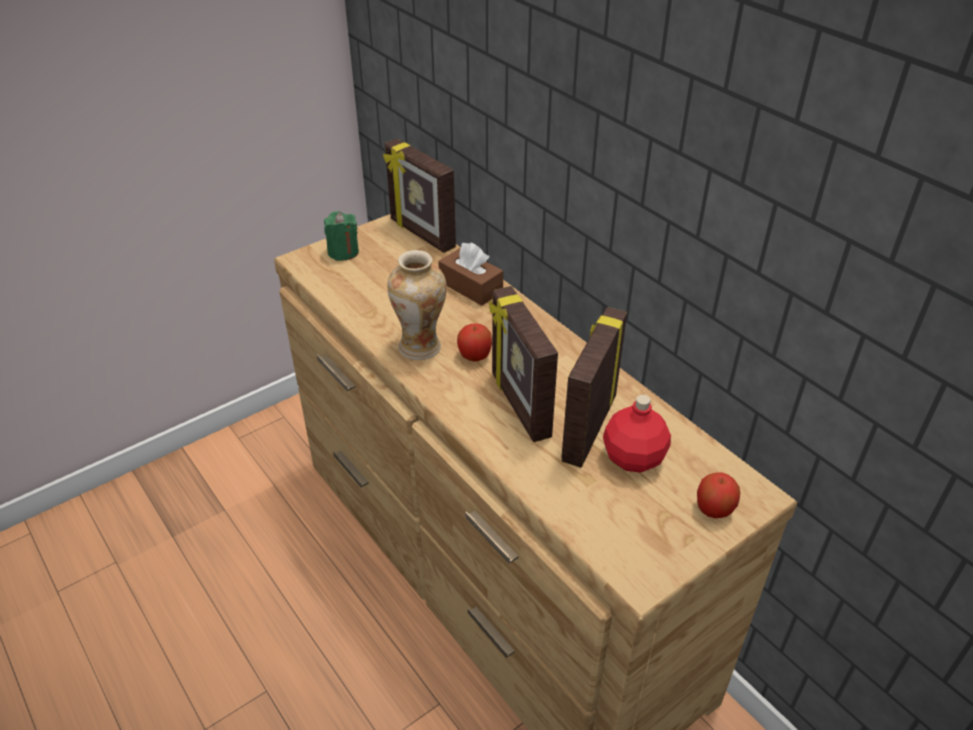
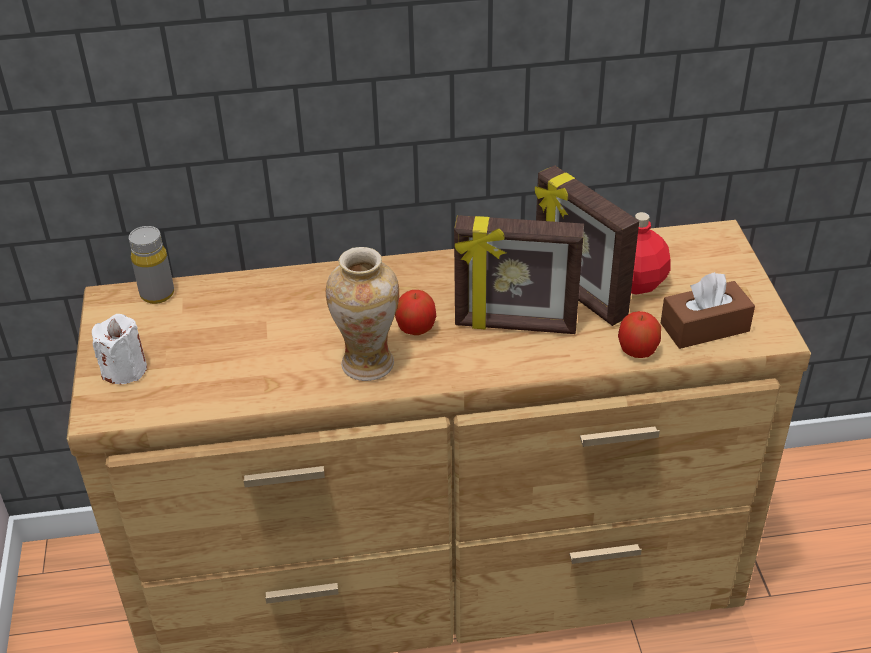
camera: 60 degrees left, 0 degrees up
green candle [324,211,359,261] -> white candle [92,314,147,384]
picture frame [383,138,456,253] -> grey bottle [129,226,174,304]
brown tissue box [438,243,503,306] -> brown tissue box moved to [661,272,755,349]
apple [697,472,740,518] -> apple moved to [618,311,661,358]

